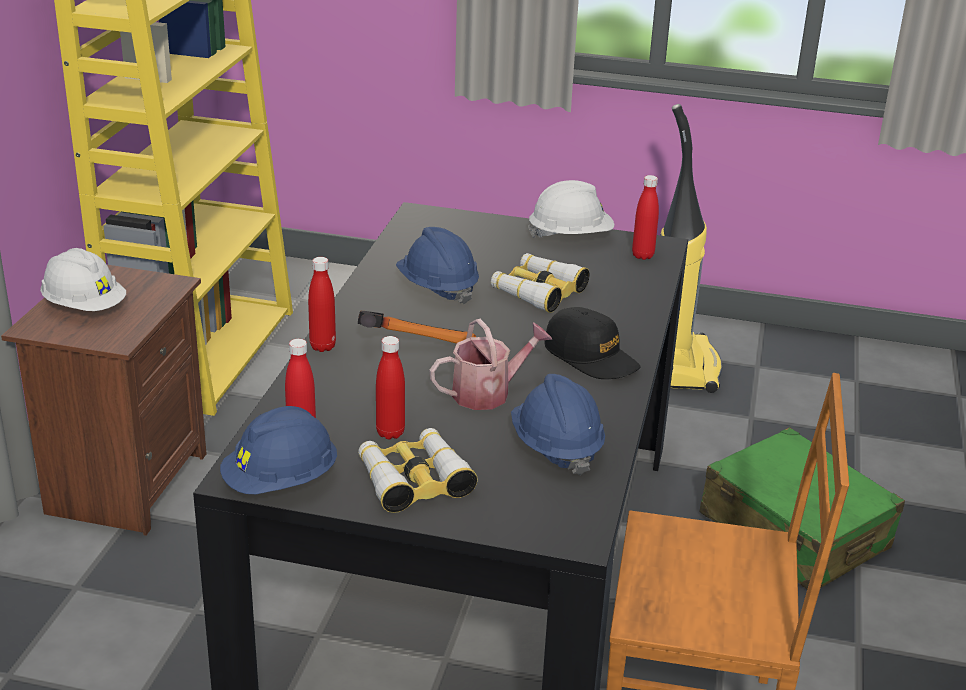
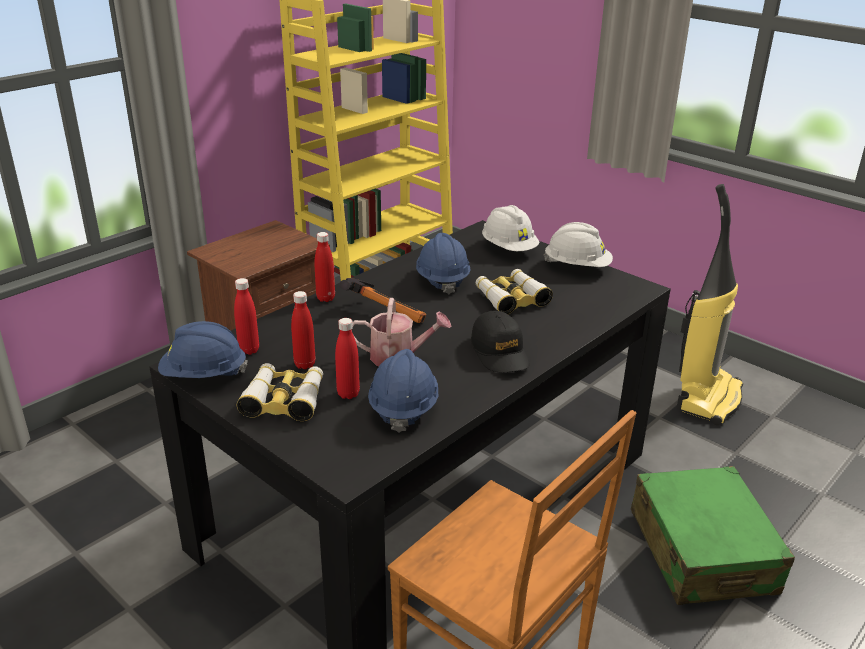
camera: 30 degrees right, 0 degrees up
white hard hat [40,248,126,311] -> white hard hat moved to [482,205,539,251]
red bottle [632,175,659,260] -> red bottle moved to [335,318,360,399]

